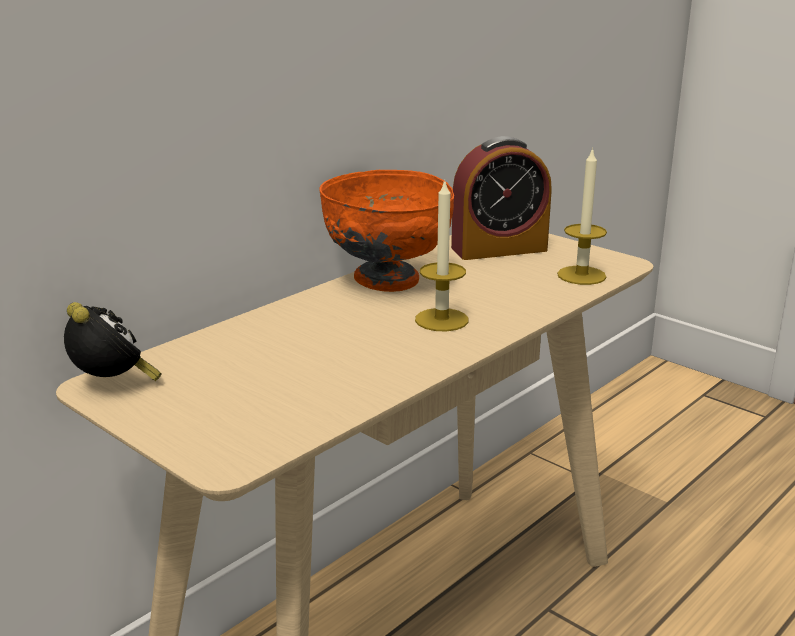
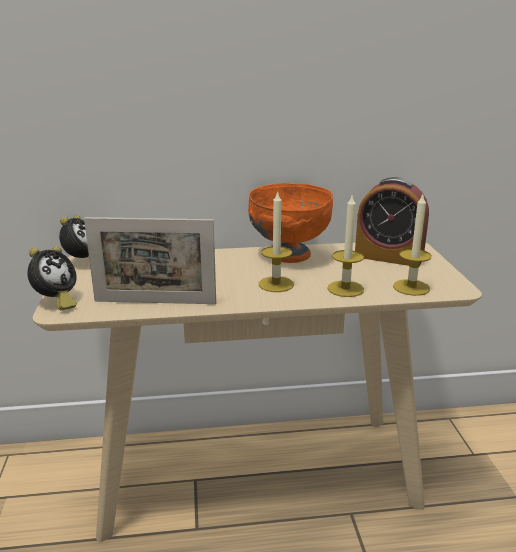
camera: 40 degrees right, 0 degrees up
none -> alarm clock [27,247,77,310]
none -> picture frame [84,217,216,304]
none -> candle [327,196,364,297]

